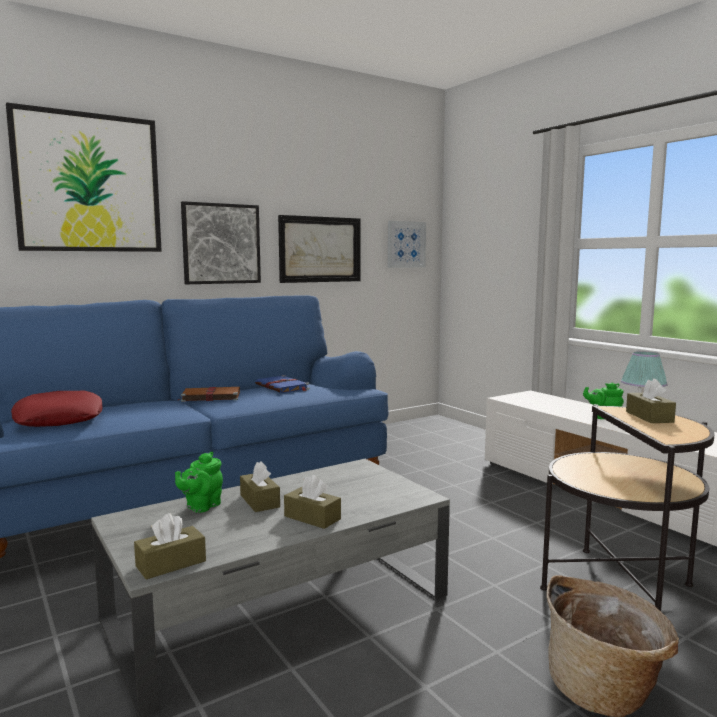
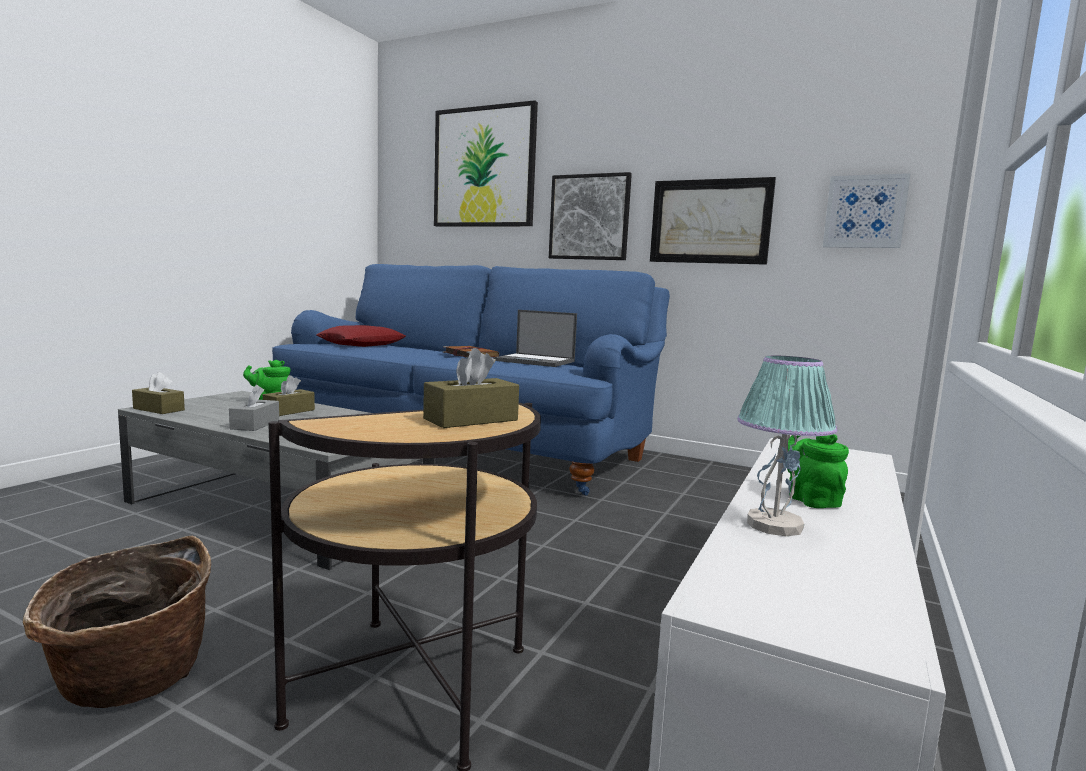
camera: 60 degrees right, 0 degrees up
blue book [255,375,310,393] -> laptop [493,310,577,367]
brown tissue box [284,475,341,529] -> grey tissue box [229,385,279,431]

